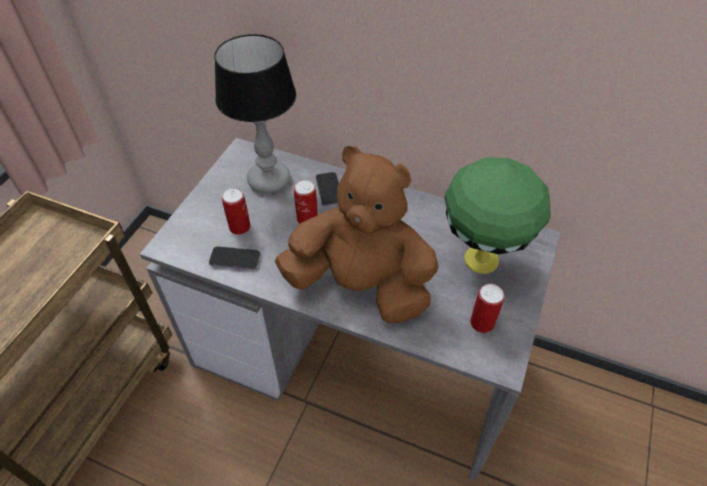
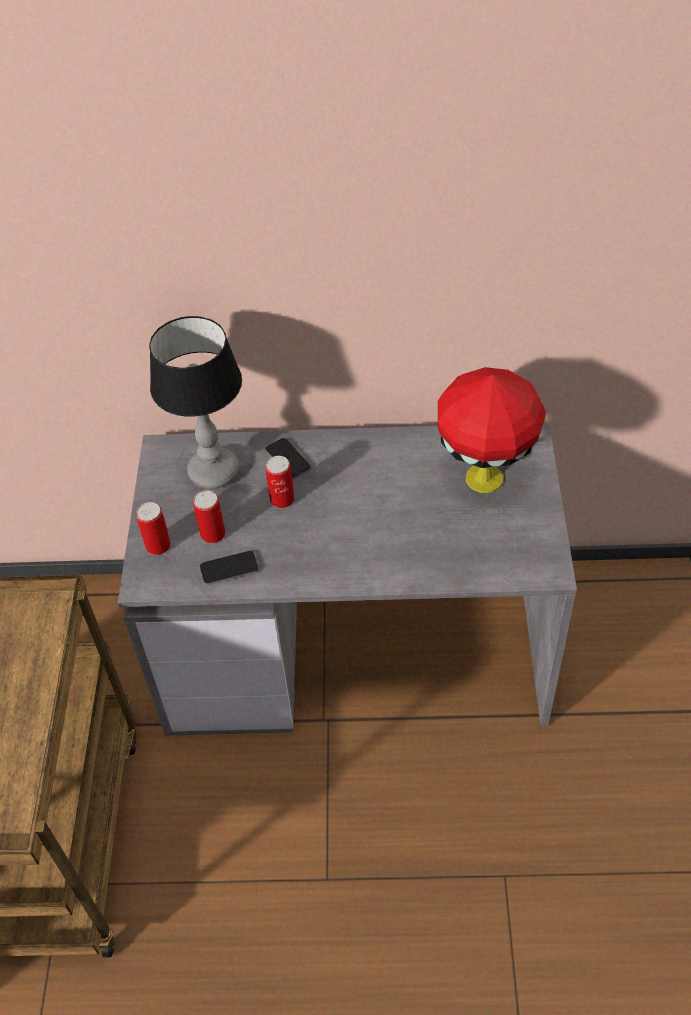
camera: 20 degrees left, 0 degrees up
brown plush toy [275,146,439,323] -> none
green table lamp [444,158,551,274] -> red table lamp [438,367,546,493]
can [470,284,504,333] -> can moved to [136,502,171,555]

